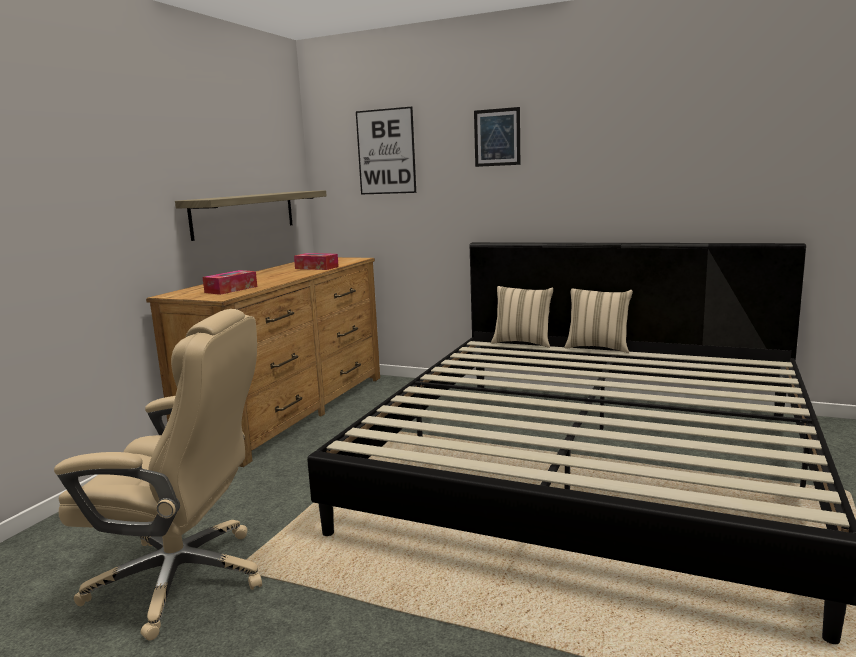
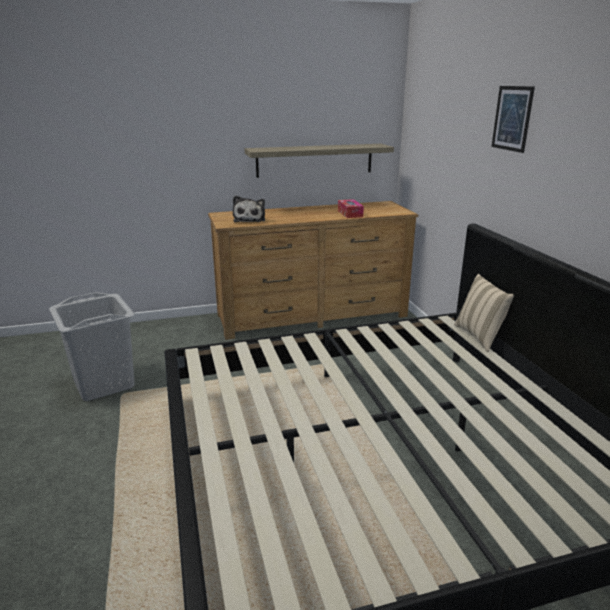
camera: 50 degrees right, 10 degrees up
beige office chair [54,309,262,641] -> grey laundry basket [49,292,135,401]
tissue box [203,270,257,295] -> plush toy [233,195,265,222]
picture [356,107,416,194] -> none
beige pillow [564,289,633,353] -> none

